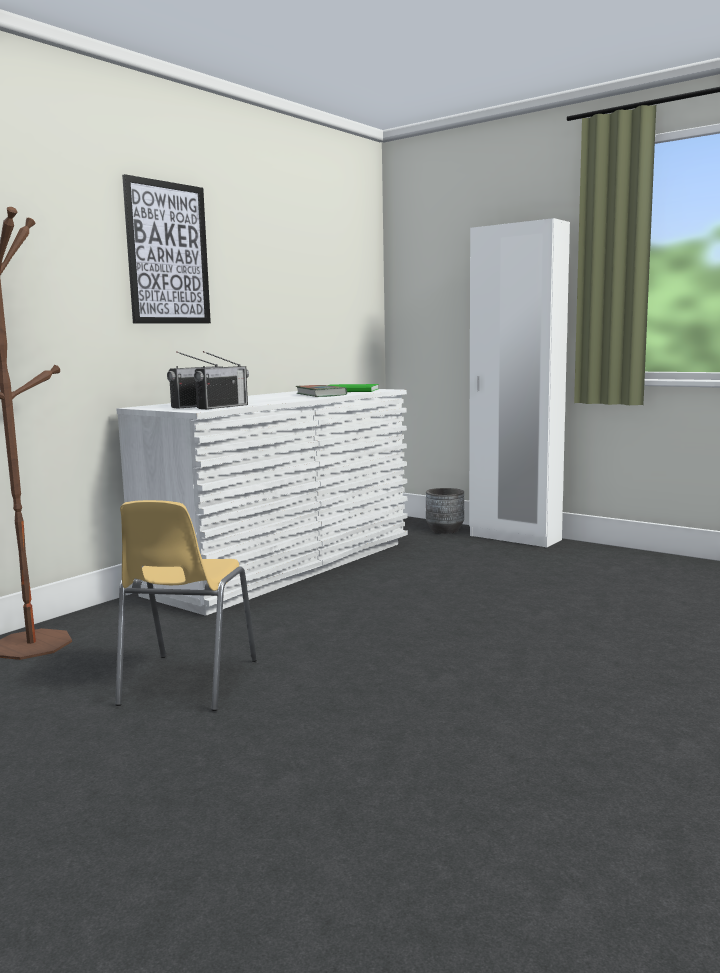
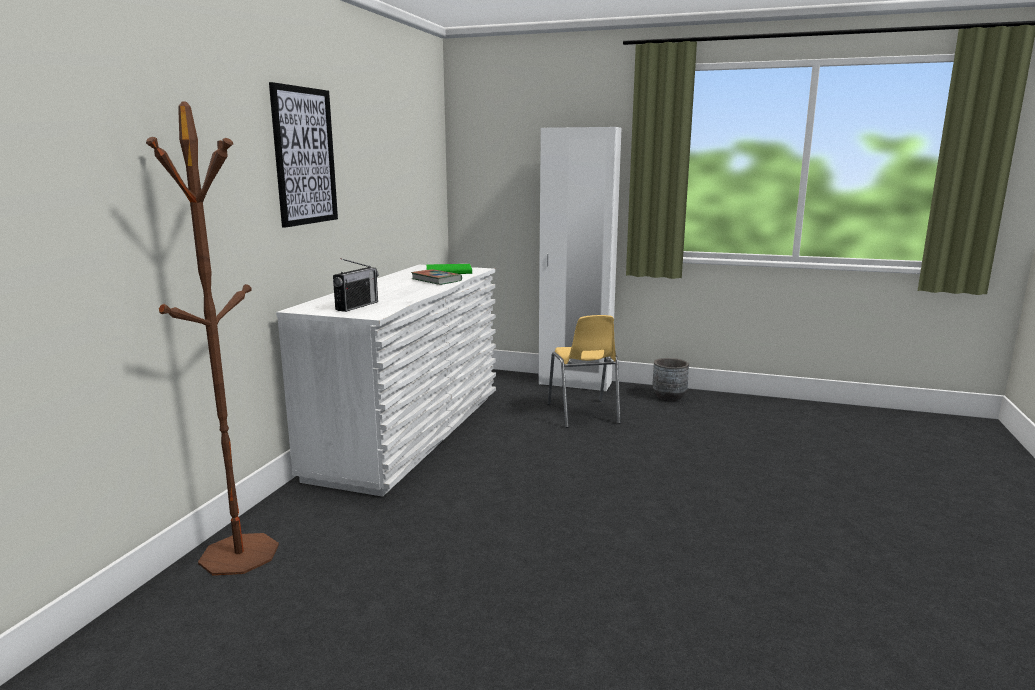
camera: 20 degrees left, 5 degrees up
yellow chair [115,500,257,711] -> yellow chair moved to [548,315,621,428]
radio [194,351,249,409] -> none
grey planter [426,488,464,534] -> grey planter moved to [652,358,689,401]

